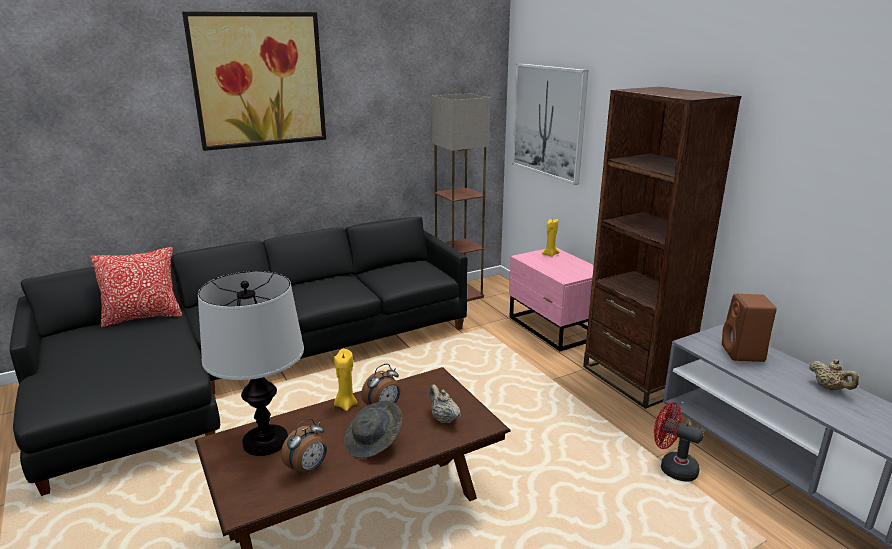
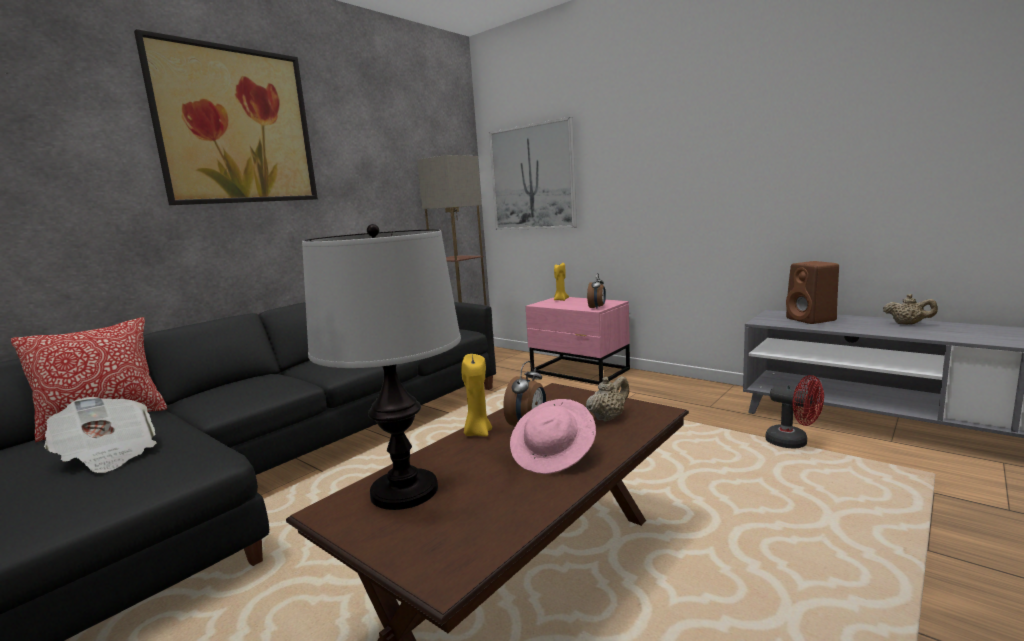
camera: 20 degrees left, 10 degrees down
alarm clock [281,418,327,476] -> alarm clock moved to [587,273,606,309]
grey hat [344,400,402,458] -> pink hat [510,399,596,474]
beige teapot [429,384,461,423] -> beige teapot turned 105 degrees clockwise [586,376,629,422]
brown bookcase [583,87,741,409] -> none
red fan [654,402,704,482] -> red fan turned 150 degrees counterclockwise [765,375,824,448]
none -> newspaper [44,397,157,473]

